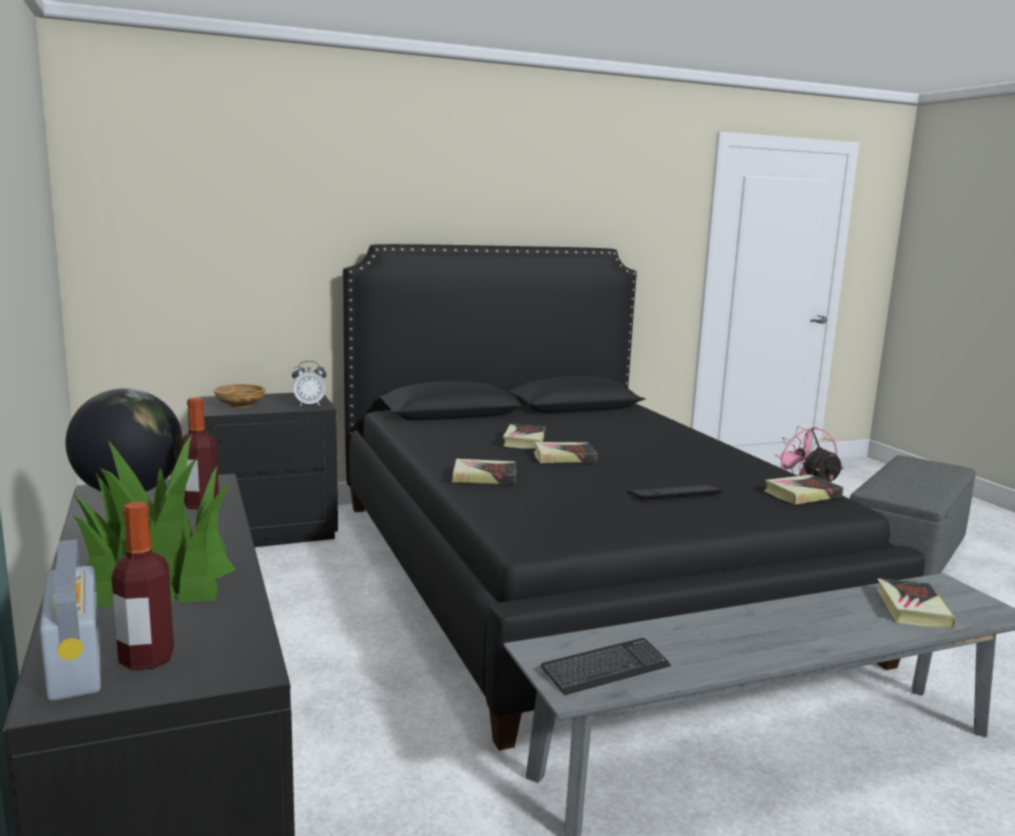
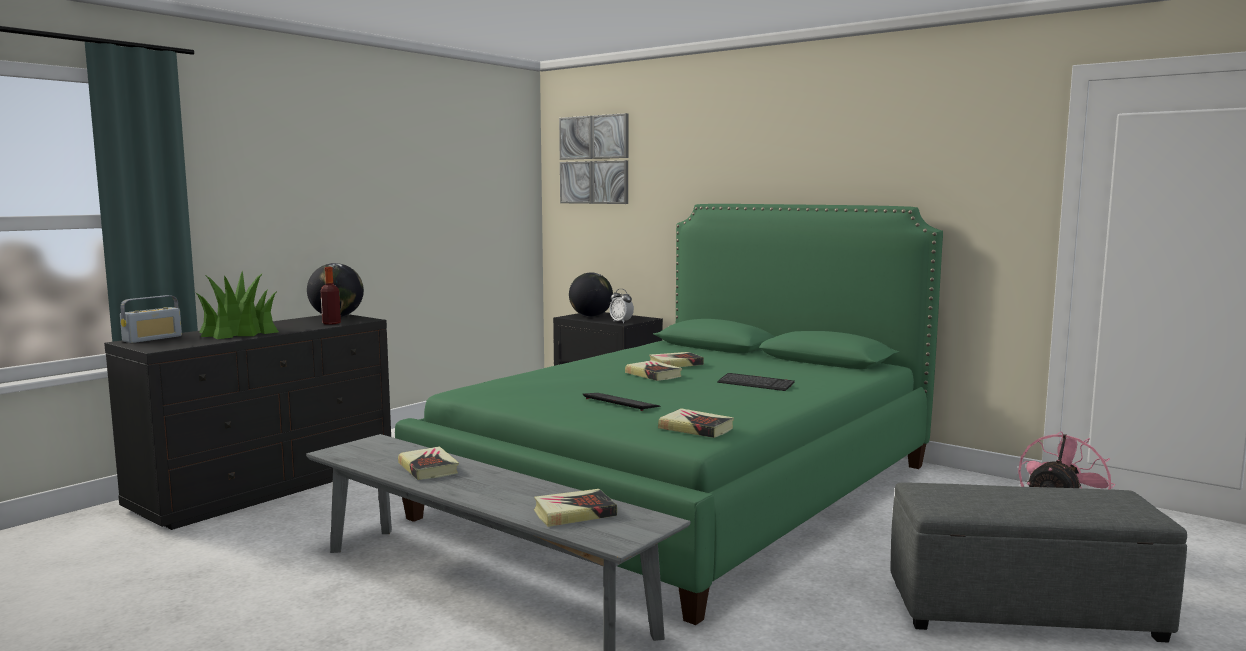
camera: 60 degrees right, 5 degrees down
bottle [111,502,174,670] -> none
beige bowl [213,384,266,408] -> globe [569,272,613,317]
black bed [343,244,925,751] -> green bed [395,204,943,625]
book [452,459,516,484] -> book moved to [398,446,459,480]
keyboard [541,638,671,695] -> keyboard moved to [717,373,795,391]
none -> picture [559,113,628,204]

